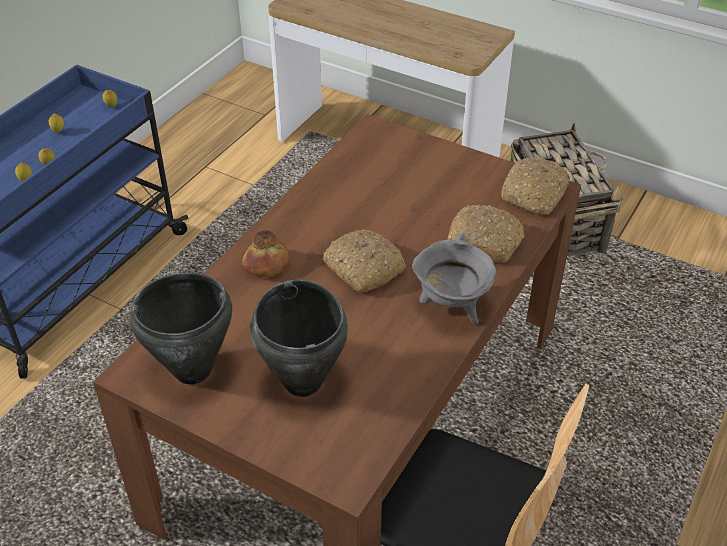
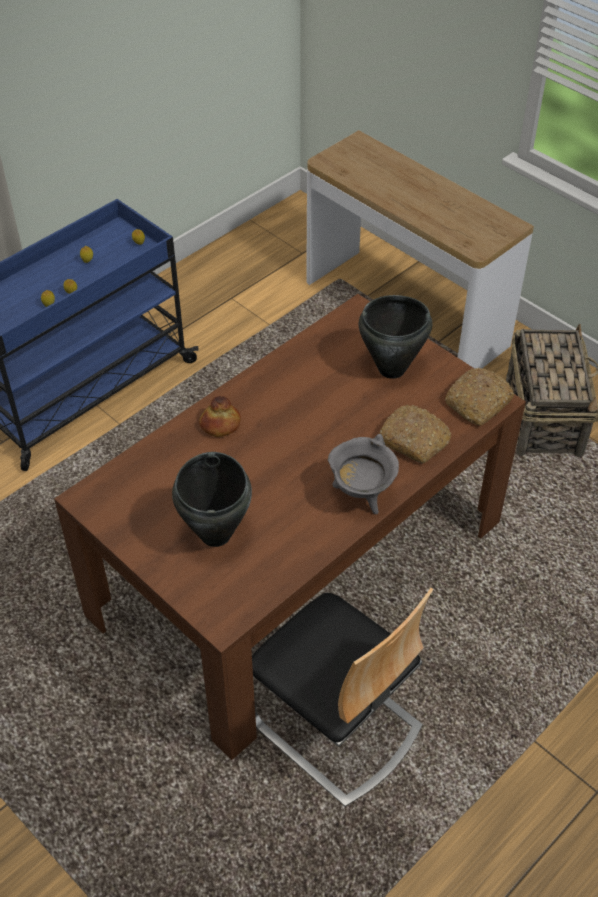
camera: 15 degrees right, 5 degrees up
black cooking pot [130,273,232,384] -> black cooking pot moved to [358,295,432,379]
bread [322,230,406,293] -> none

